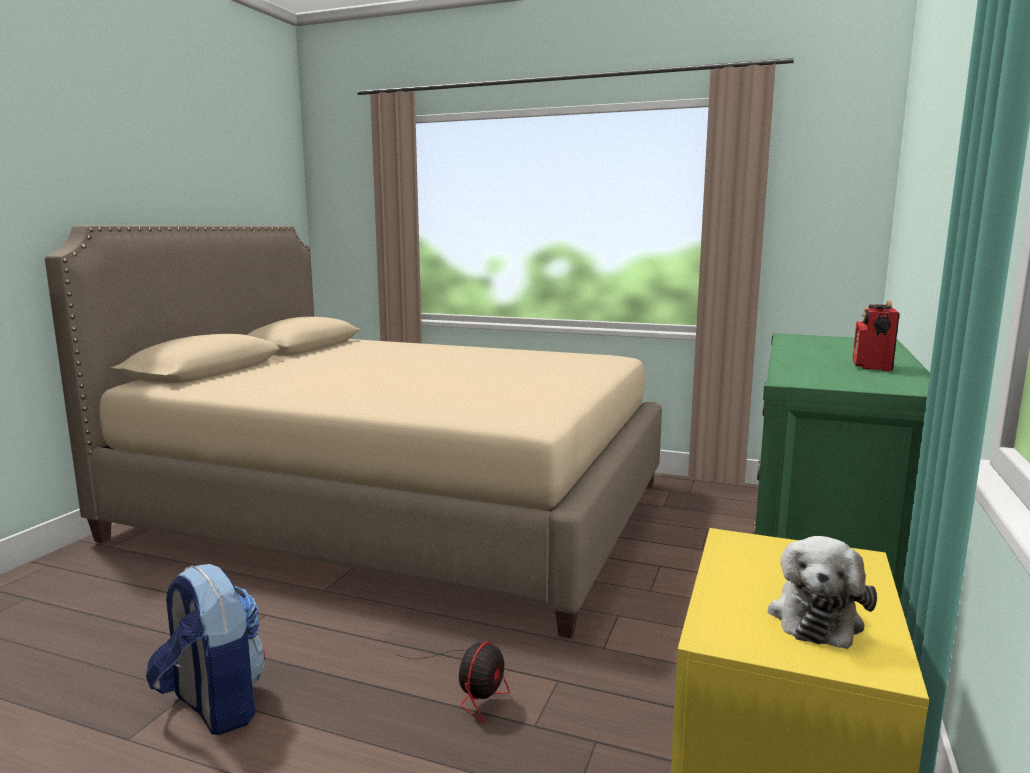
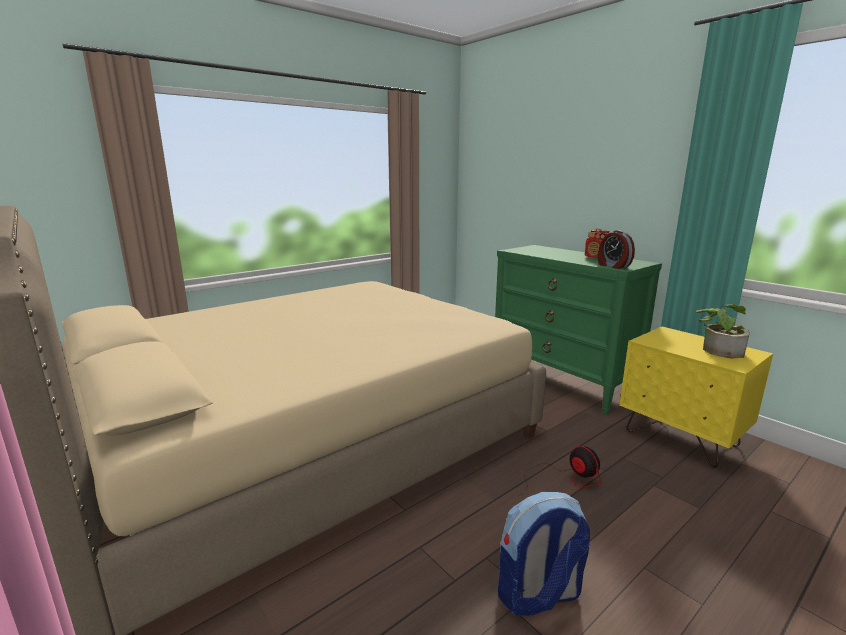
camera: 60 degrees left, 5 degrees up
plush toy [768,536,877,649] -> potted plant [696,304,750,358]
none -> alarm clock [598,230,635,269]

